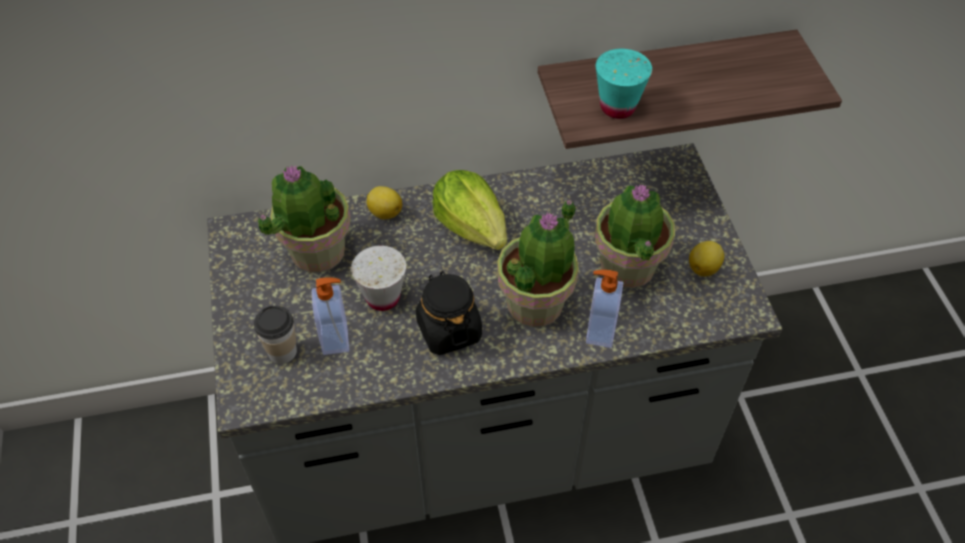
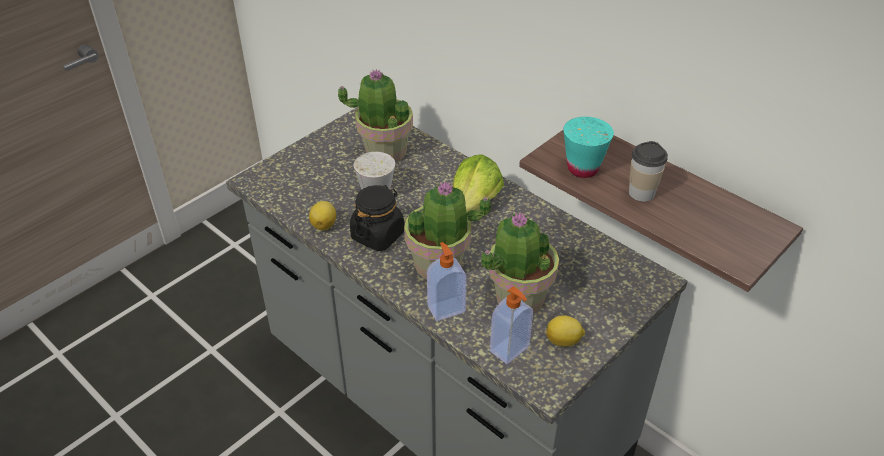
camera: 55 degrees right, 10 degrees down
cup [254,306,297,364] -> cup moved to [629,141,668,202]
soap dispenser [312,278,349,355] -> soap dispenser moved to [490,286,533,364]
lemon [367,186,402,220] -> lemon moved to [309,201,336,230]

